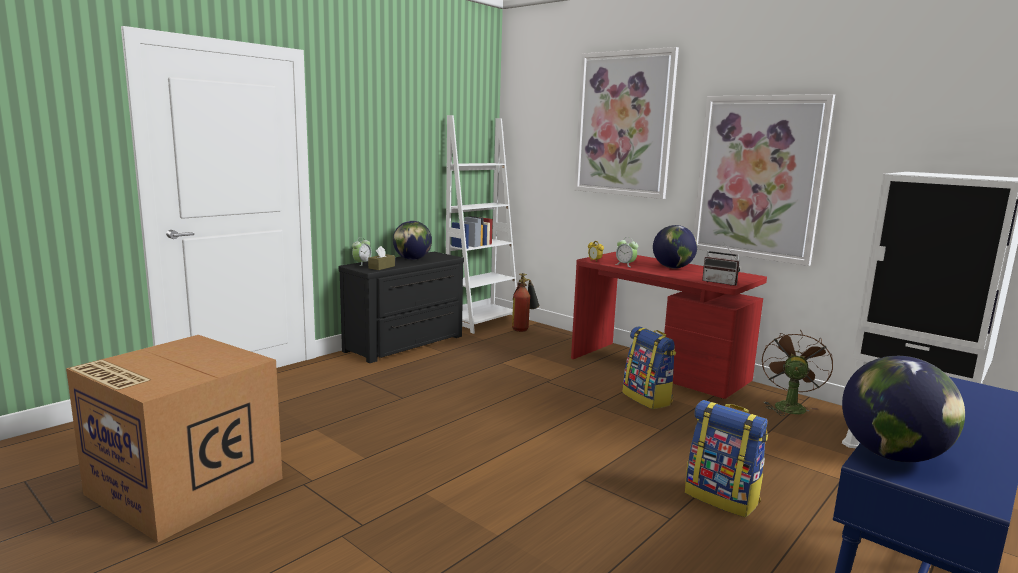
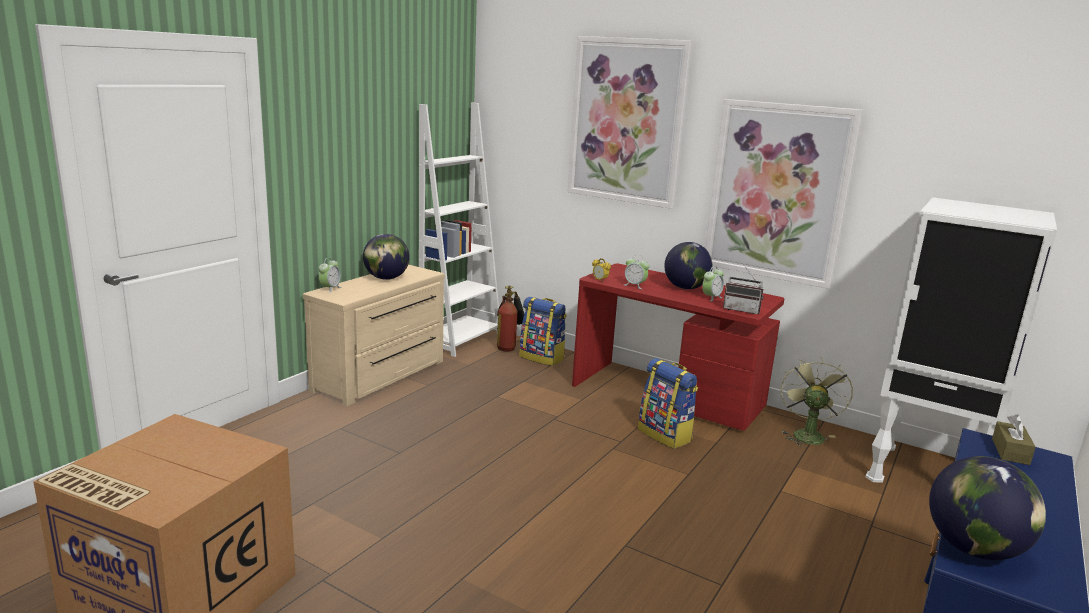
camera: 10 degrees left, 5 degrees up
black dresser [339,252,464,363] -> beige dresser [303,265,445,406]
brown tissue box [368,246,395,270] -> brown tissue box moved to [992,414,1036,465]
backpack [685,400,768,517] -> backpack moved to [519,297,567,366]
brown fan [762,330,833,416] -> green fan [781,357,853,448]
none -> alarm clock [702,266,724,302]

